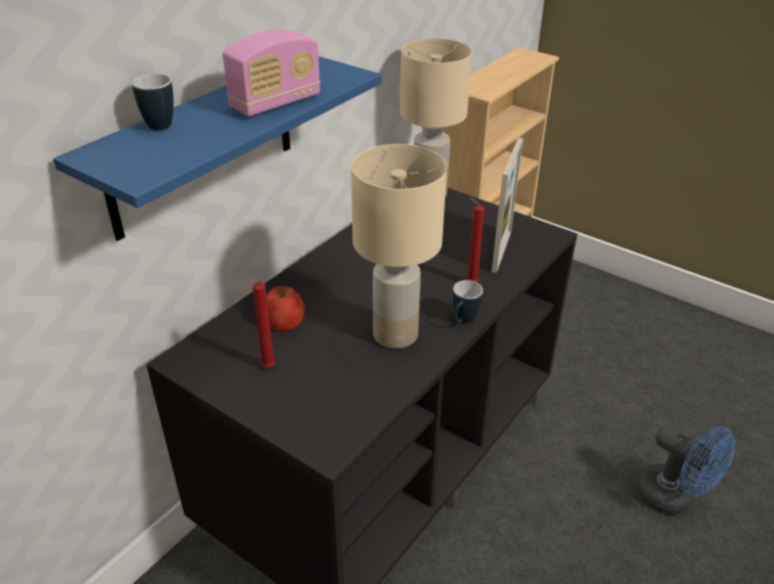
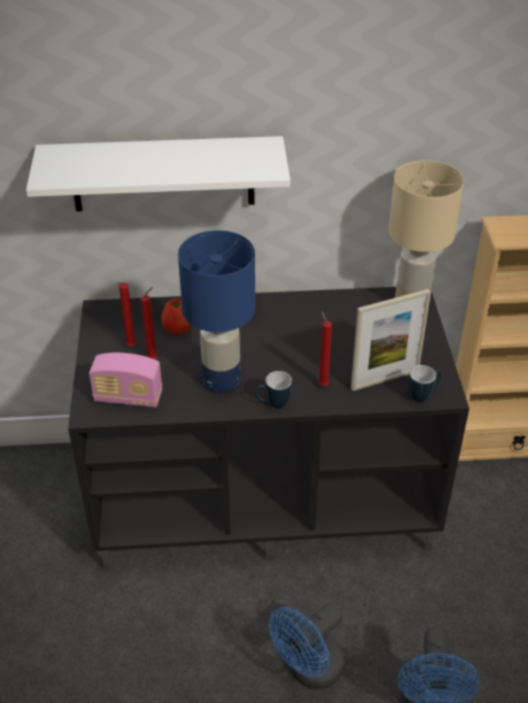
camera: 50 degrees right, 5 degrees up
blue shelf [53,56,382,241] -> white shelf [26,136,290,212]
mug [132,74,174,130] -> mug moved to [409,365,441,402]
radio [223,29,320,116] -> radio moved to [89,353,162,407]
beige table lamp [351,144,447,349] -> blue table lamp [178,230,255,393]
none -> red candle [141,287,157,359]
none -> blue fan [269,603,346,690]

